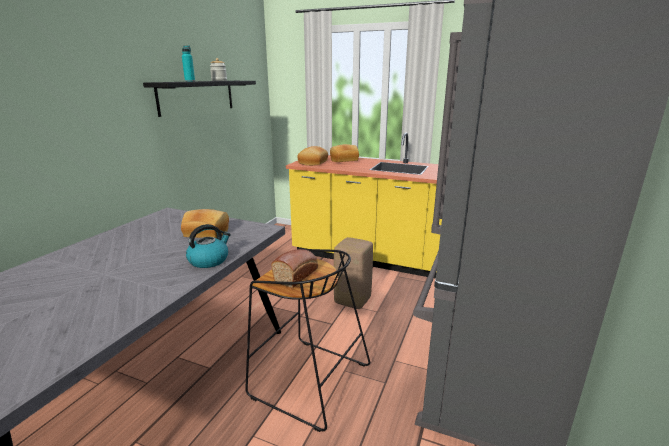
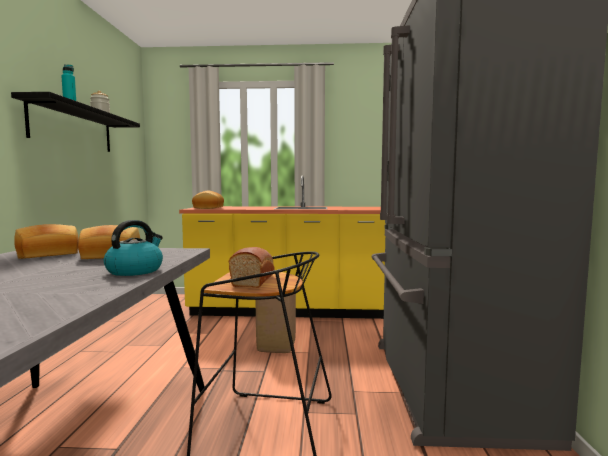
camera: 20 degrees left, 15 degrees down
bread [330,144,359,162] -> bread moved to [14,224,79,259]

